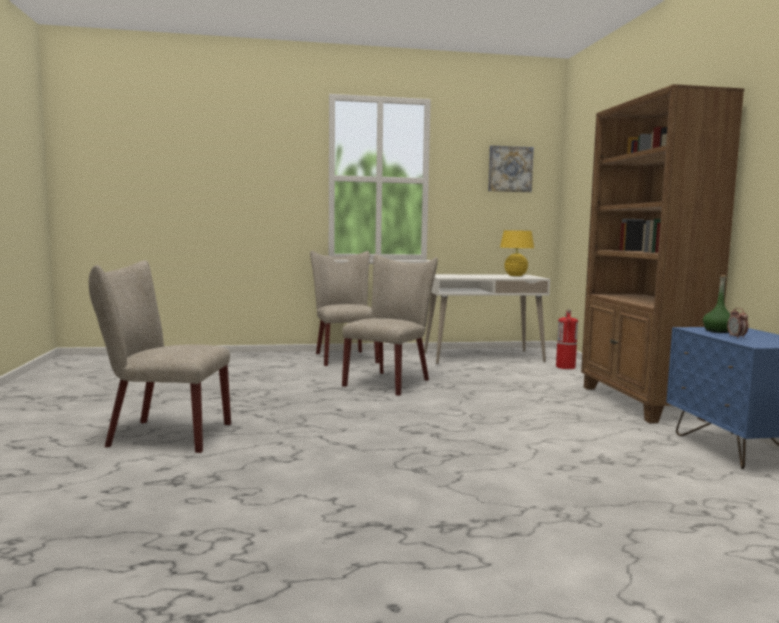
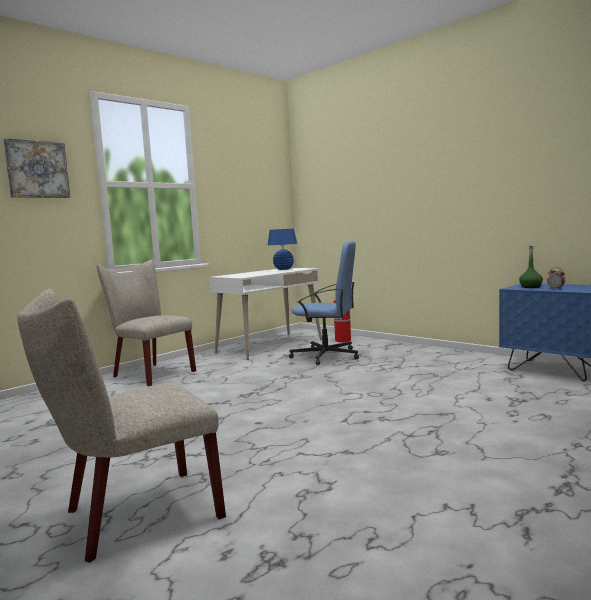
camera: 35 degrees left, 0 degrees up
beige chair [342,255,438,396] -> none
picture [488,145,534,192] -> picture moved to [4,138,70,198]
yellow table lamp [500,230,534,276] -> blue table lamp [268,229,298,270]
brown bookcase [581,84,744,423] -> none
none -> blue office chair [289,241,359,365]

